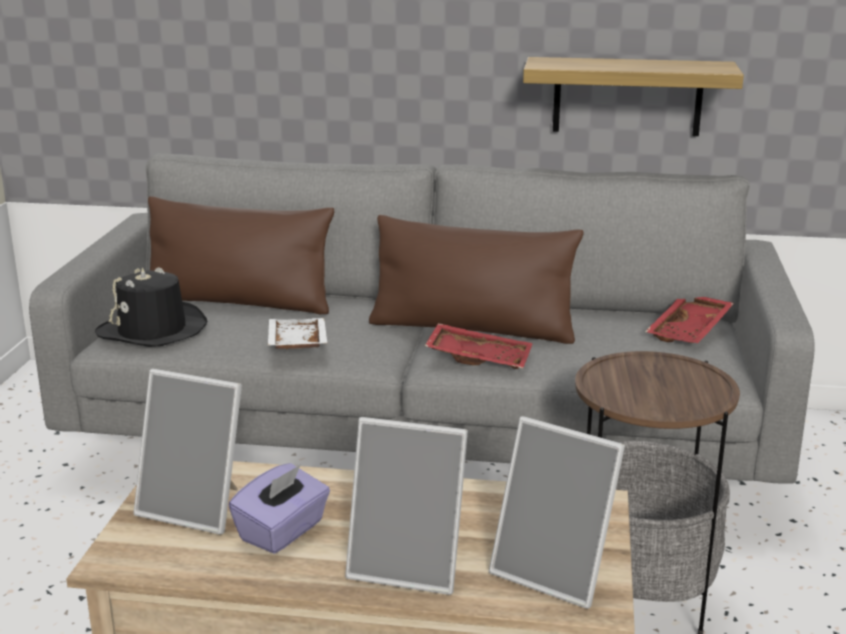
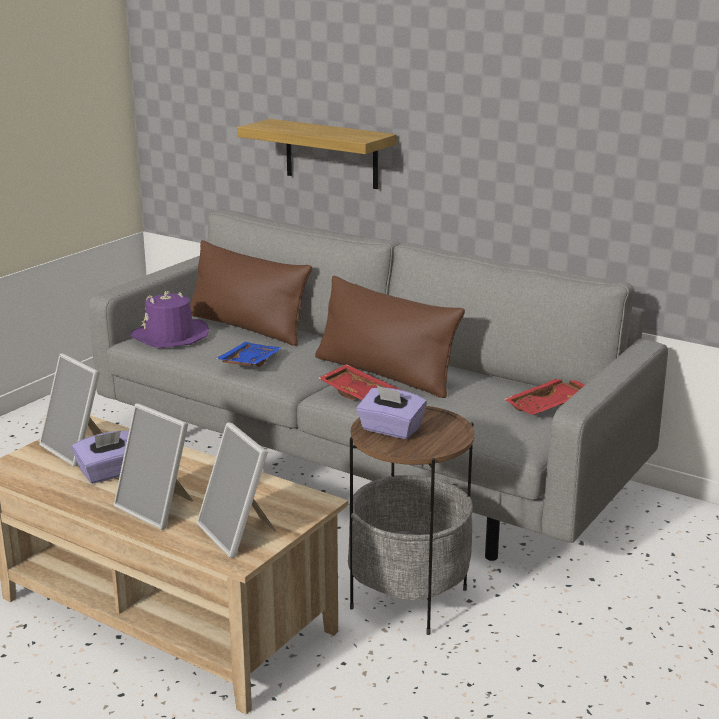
camera: 25 degrees right, 0 degrees up
black hat [95,267,207,347] -> purple hat [130,291,209,348]
white tray [268,318,328,349] -> blue tray [215,342,282,367]
shelf [523,57,744,136] -> shelf moved to [237,119,397,189]
none -> purple tissue box [356,385,427,439]

